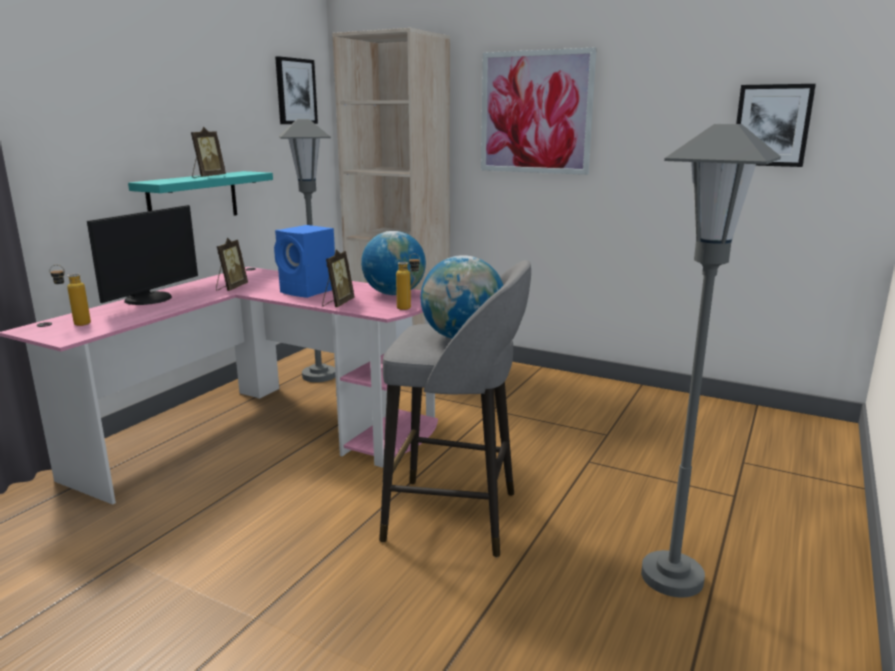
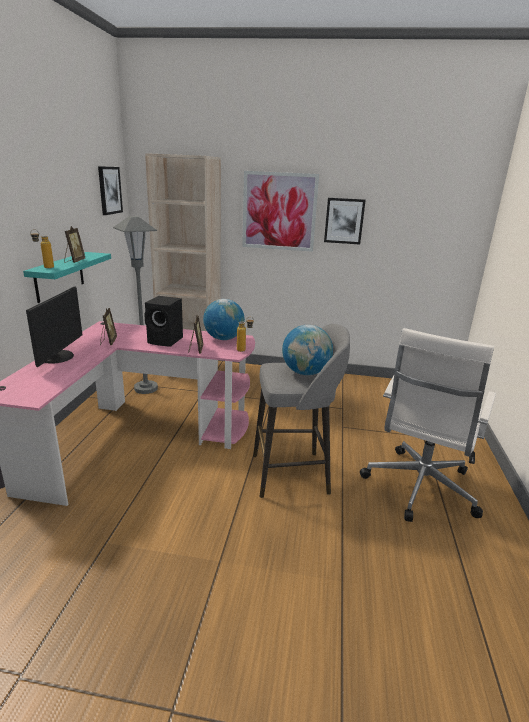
camera: 20 degrees left, 5 degrees up
bottle [49,265,91,326] -> bottle moved to [30,229,54,268]
blue speaker [274,225,335,298] -> black speaker [144,296,183,347]
grey floor lamp [641,124,781,597] -> white office chair [360,328,496,522]
picture [736,84,816,167] -> picture moved to [324,198,366,244]

